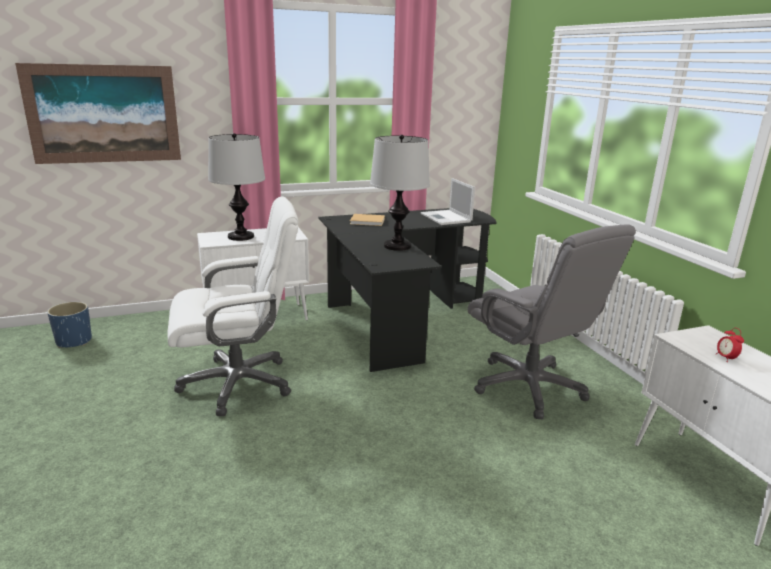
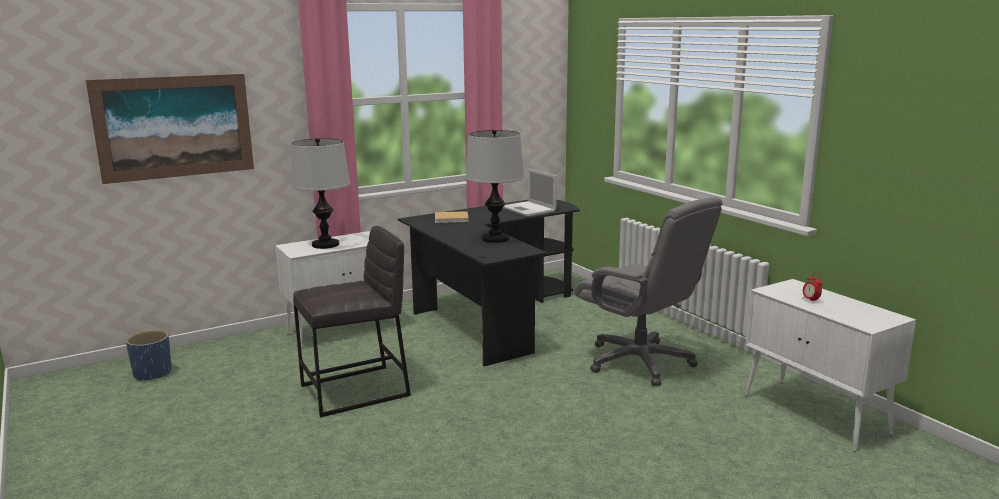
camera: 10 degrees left, 5 degrees down
white office chair [167,196,298,416] -> grey stool [293,226,411,417]

